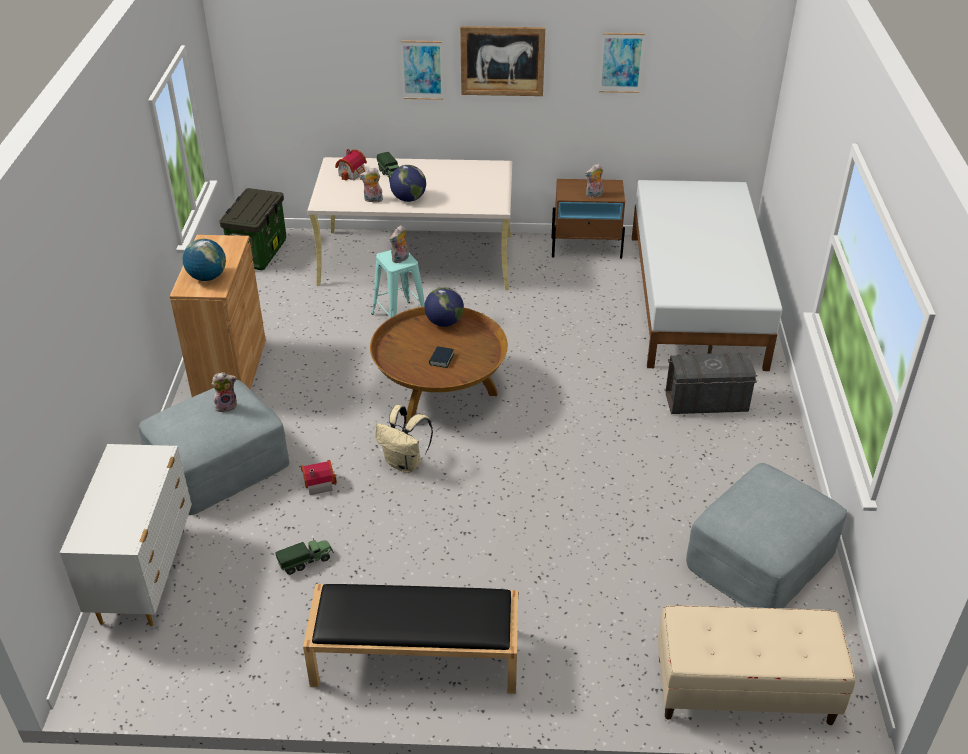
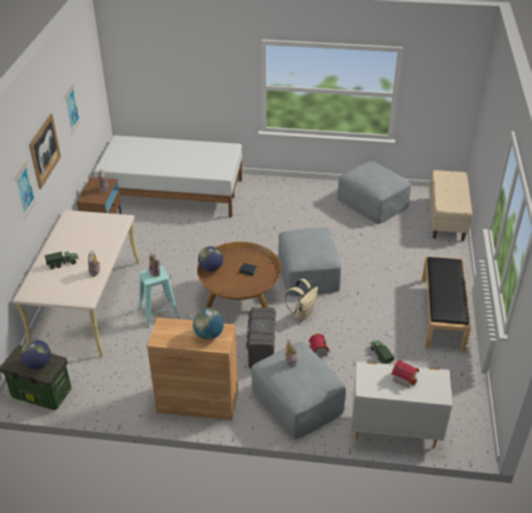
camera: 85 degrees left, 0 degrees up
toy house [335,149,367,181] -> toy house moved to [391,360,419,388]
globe [390,165,426,202] -> globe moved to [20,340,51,369]
grey storage box [666,352,757,414] -> grey storage box moved to [246,307,276,368]
none -> grey ottoman [278,228,341,296]

